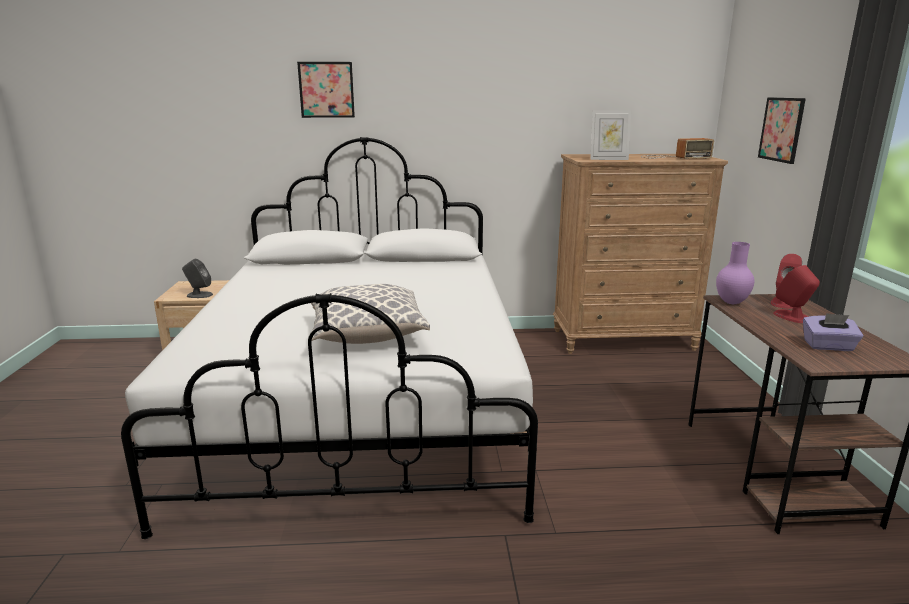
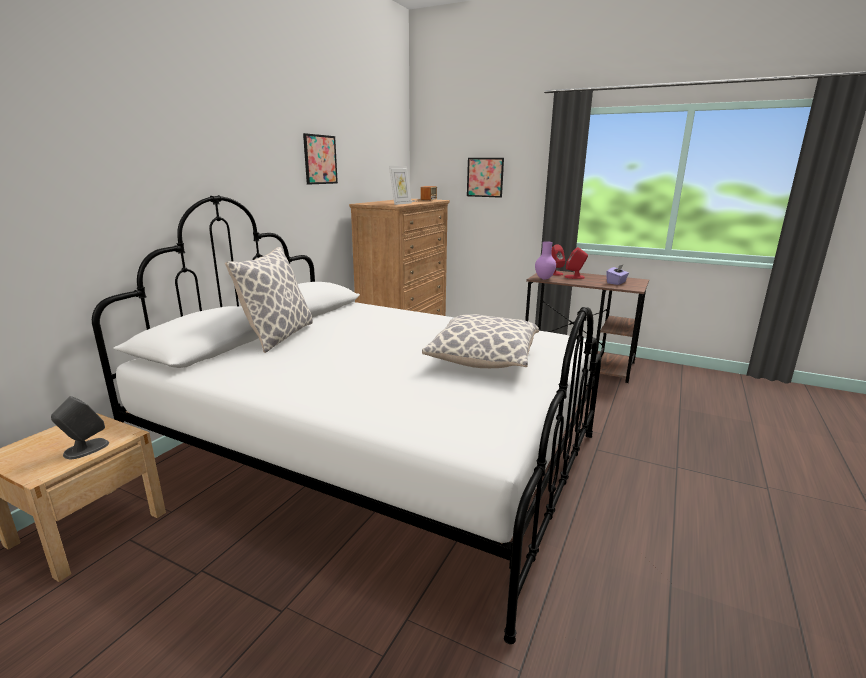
camera: 60 degrees left, 0 degrees up
picture [297,62,355,118] -> picture moved to [303,133,338,185]
none -> pillow [225,247,313,353]

